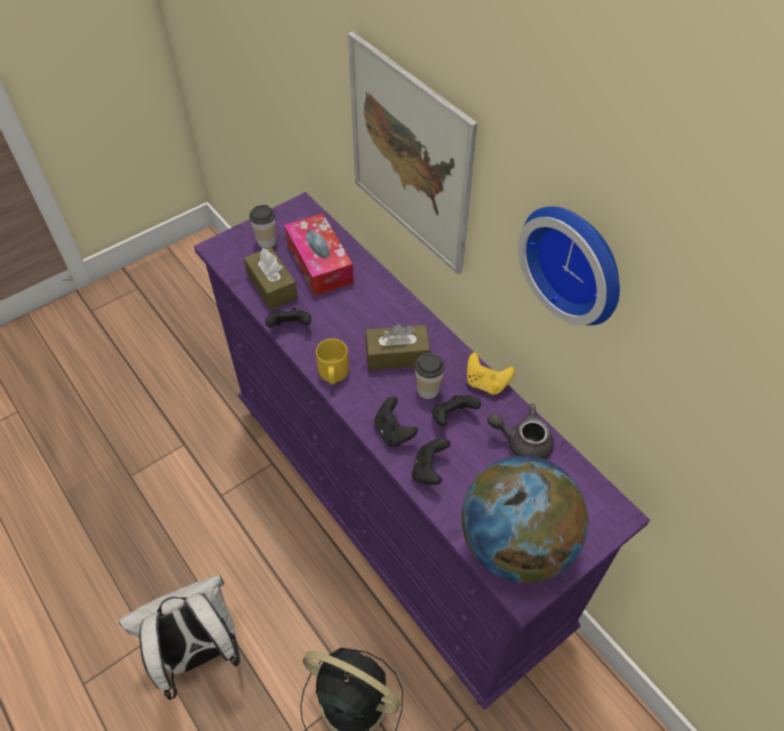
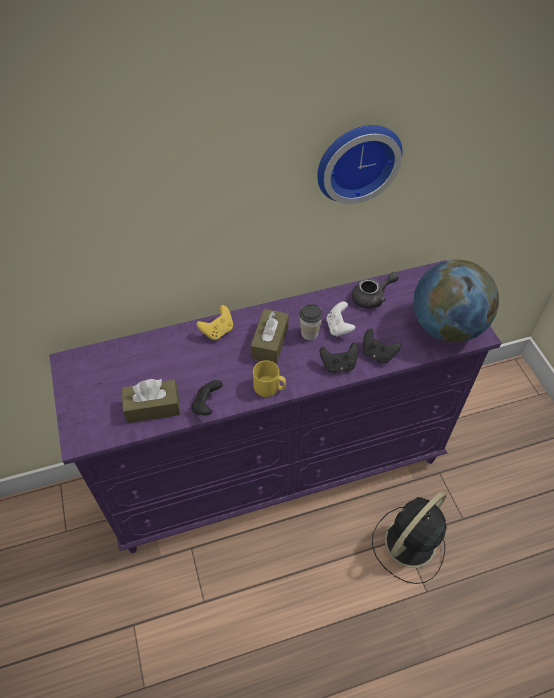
camera: 70 degrees left, 0 degrees up
white backpack [119,575,240,700] -> none
cup [249,205,276,248] -> none
tissue box [284,213,354,296] -> none
picture [348,31,478,275] -> none
black game controller [432,395,481,426] -> white game controller [326,301,355,337]
yellow game controller [467,352,515,395] -> yellow game controller moved to [197,305,233,340]
grey teapot [487,404,554,459] -> grey teapot turned 150 degrees counterclockwise [352,272,399,308]

